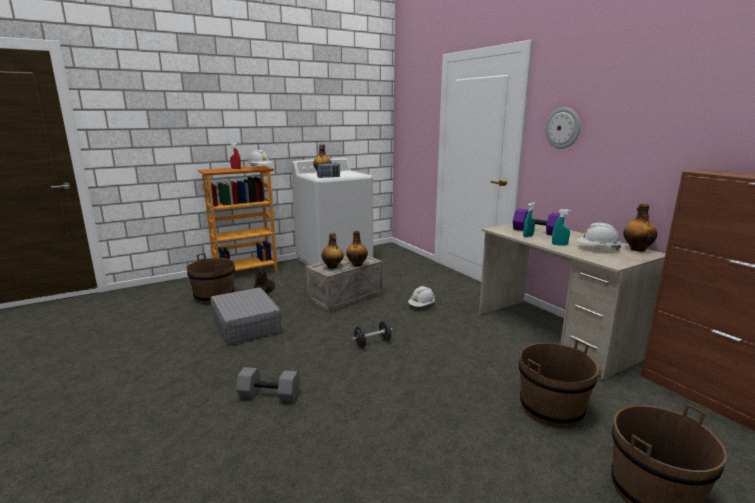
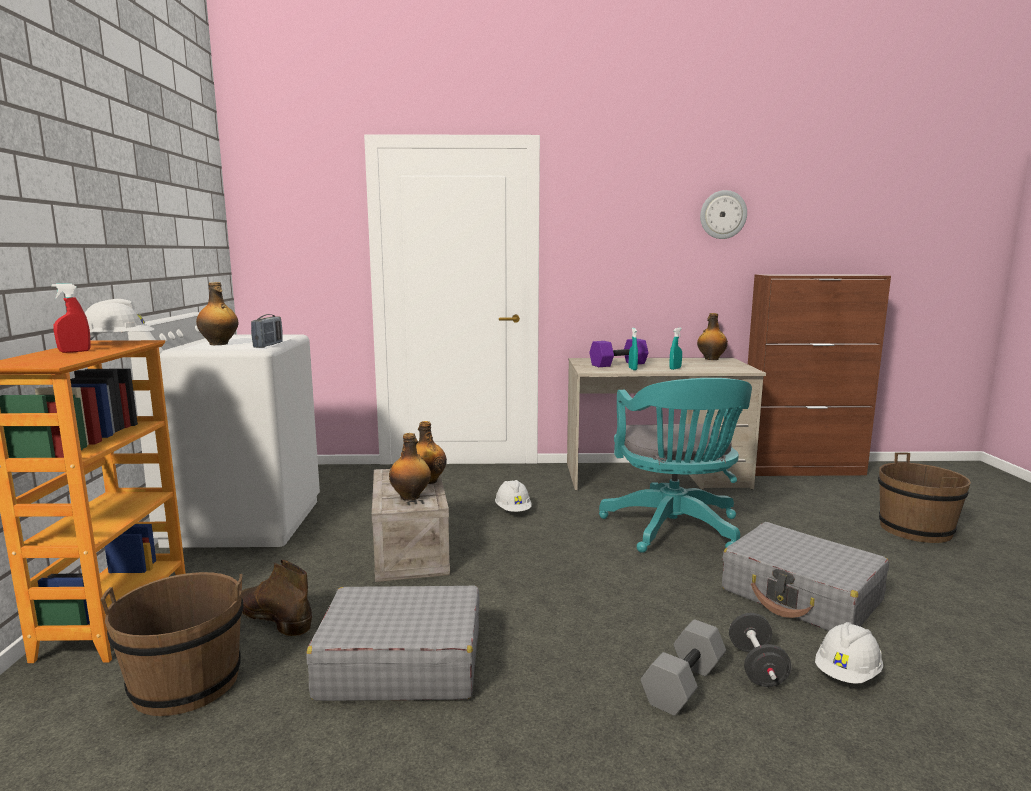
camera: 60 degrees left, 5 degrees down
black dumbbell [352,321,393,348] -> black dumbbell moved to [729,613,792,687]
brown bucket [519,339,599,428] -> none
wall clock [545,107,580,149] -> wall clock moved to [700,190,747,239]
white hard hat [577,223,621,250] -> white hard hat moved to [815,622,883,684]
none -> turquoise office chair [599,378,752,553]
none -> grey suitcase [722,522,889,631]

